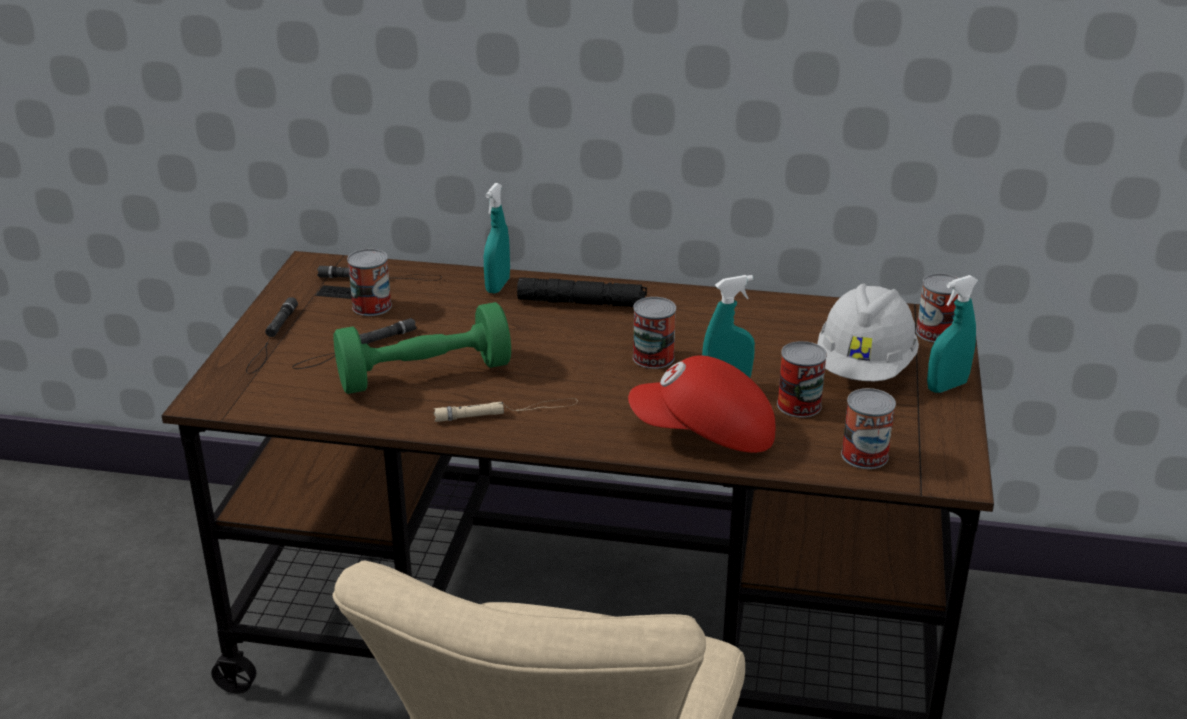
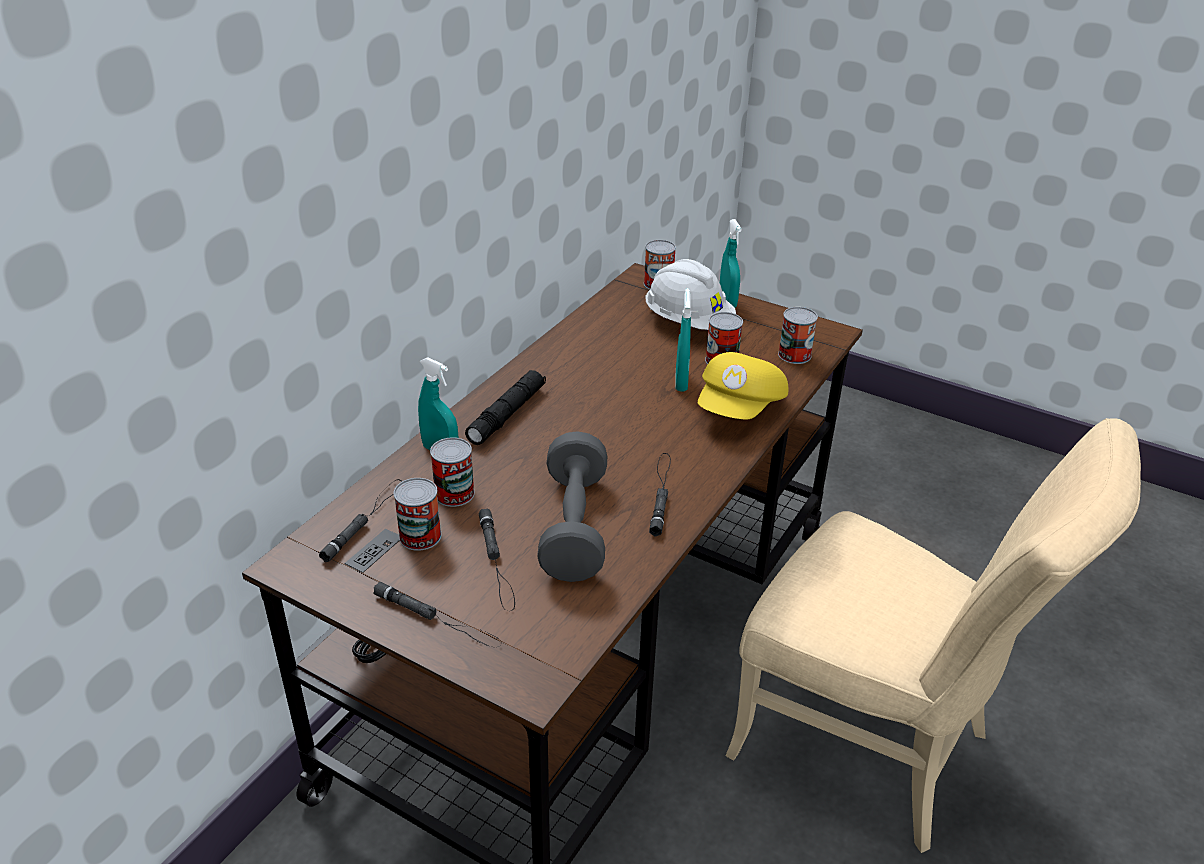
camera: 70 degrees left, 5 degrees up
green dumbbell [333,302,511,394] -> grey dumbbell [537,431,607,582]
beige flashlight [434,398,578,422] -> black flashlight [649,453,671,537]
red cap [628,355,776,453] -> yellow cap [698,352,788,419]
can [633,297,676,369] -> can moved to [430,437,475,507]

